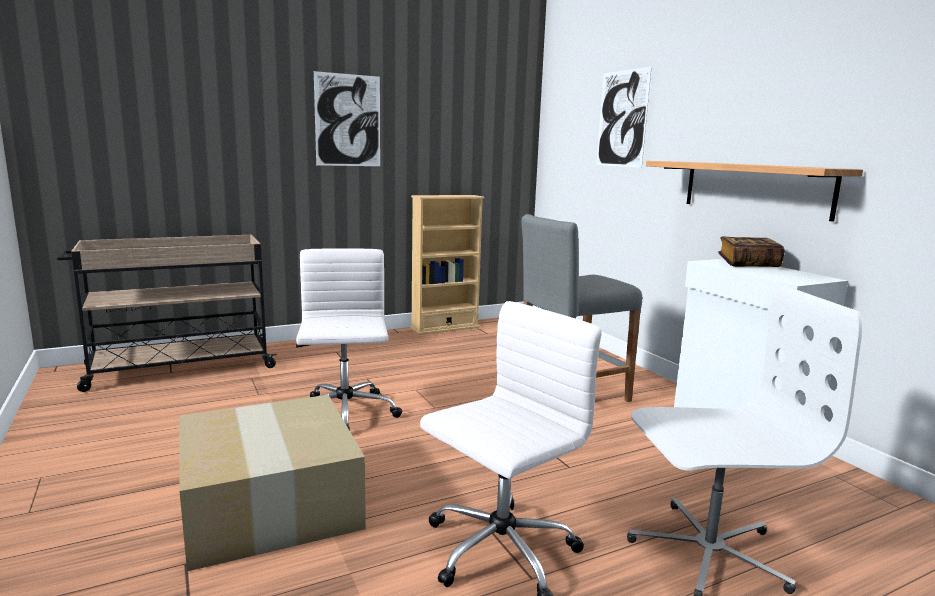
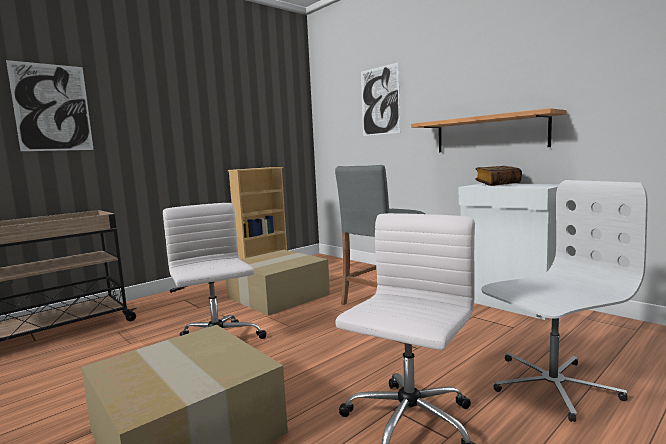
camera: 15 degrees left, 5 degrees down
picture [314,71,380,166] -> picture moved to [6,60,94,151]
none -> cardboard box [226,250,330,315]

